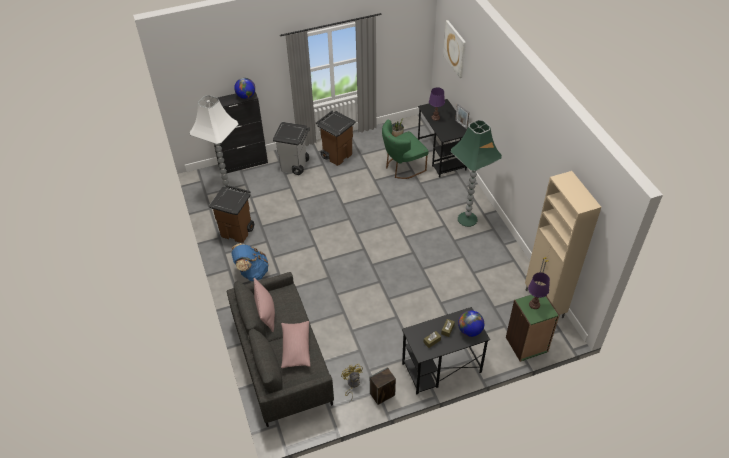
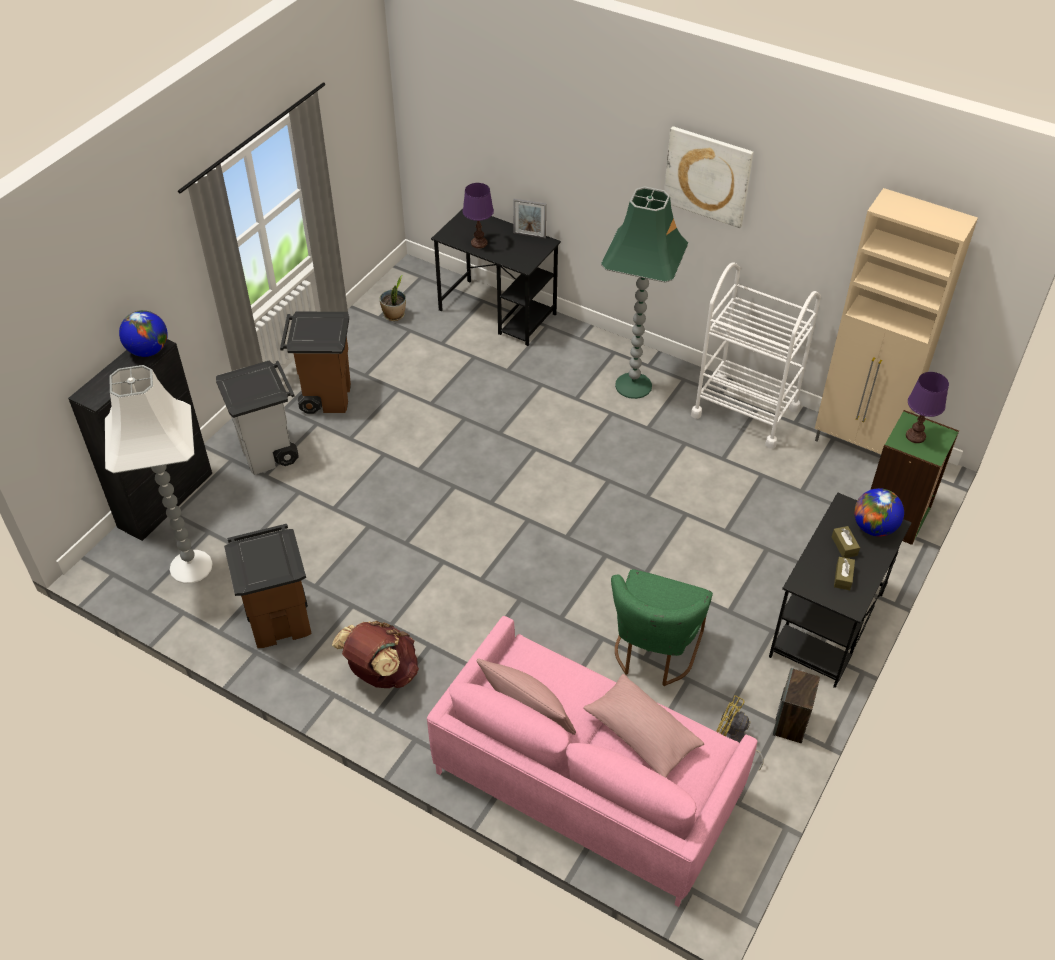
camera: 40 degrees left, 0 degrees up
grey sofa [227,272,334,427] -> pink sofa [427,616,758,907]
blue backpack [231,243,269,281] -> brown backpack [332,621,419,688]
green chair [382,120,429,179] -> green chair moved to [611,569,713,686]
picture [443,20,466,78] -> picture moved to [664,126,753,228]
none -> white cart [691,262,821,449]

